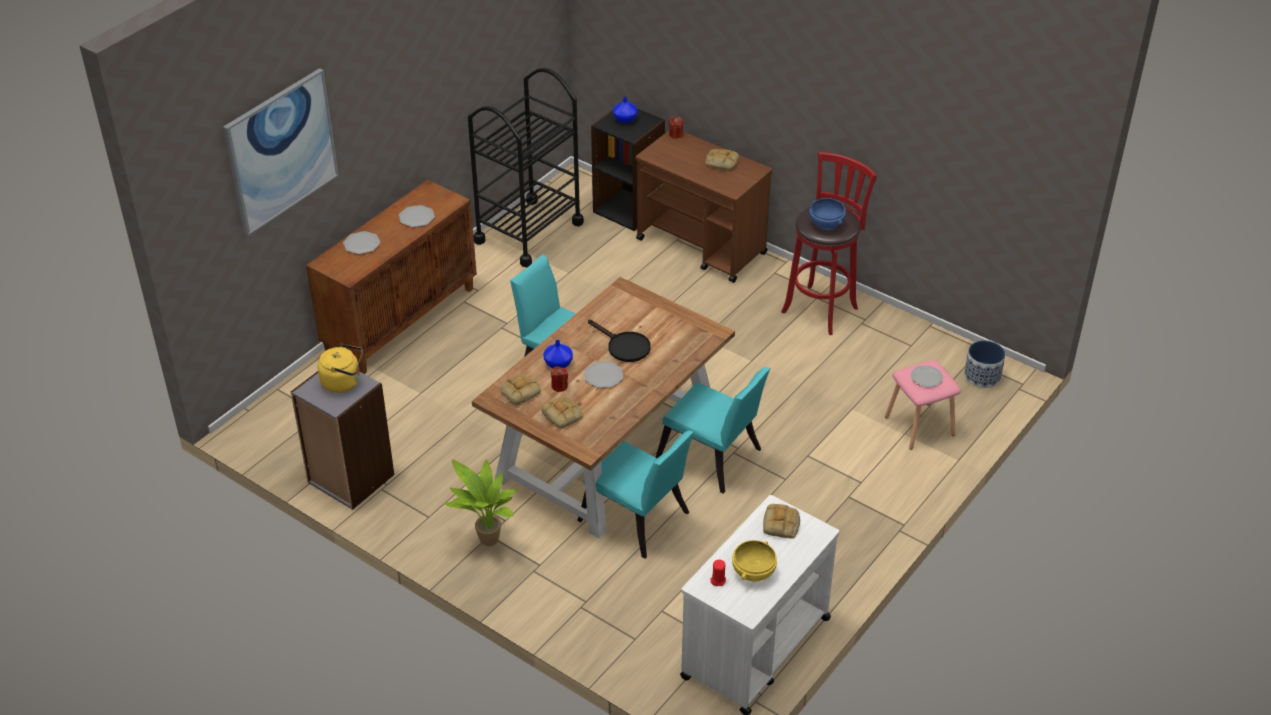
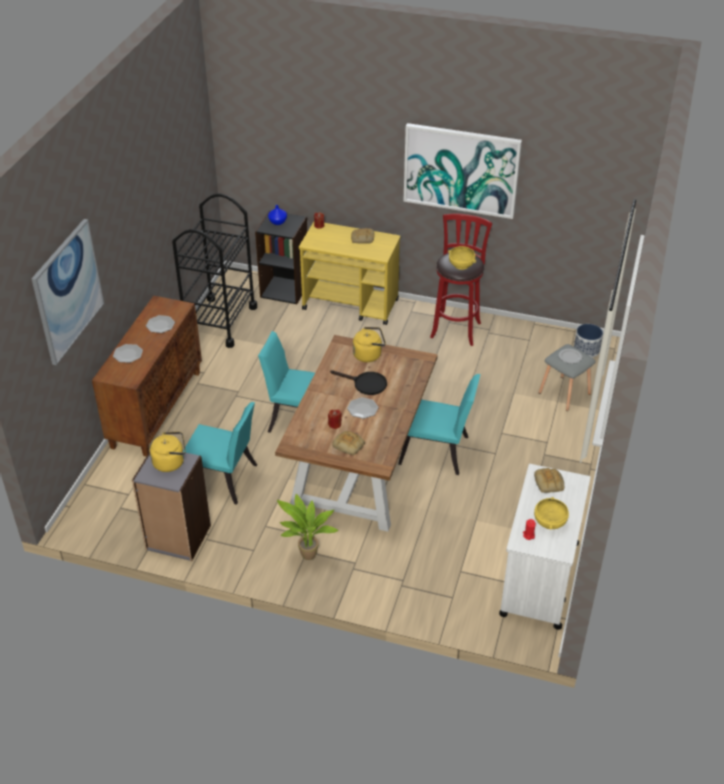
camera: 20 degrees left, 0 degrees up
bread [500,375,541,405] -> none
blue vase [543,340,573,369] -> none
turquoise chair [577,431,693,559] -> turquoise chair moved to [183,402,257,505]
brown cart [636,131,772,283] -> yellow cart [299,222,401,325]
blue bowl [810,198,846,230] -> yellow bowl [448,246,476,270]
pink stool [885,360,961,450] -> grey stool [539,344,596,411]
none -> yellow kettle [353,327,386,362]
none -> picture [403,123,522,219]

